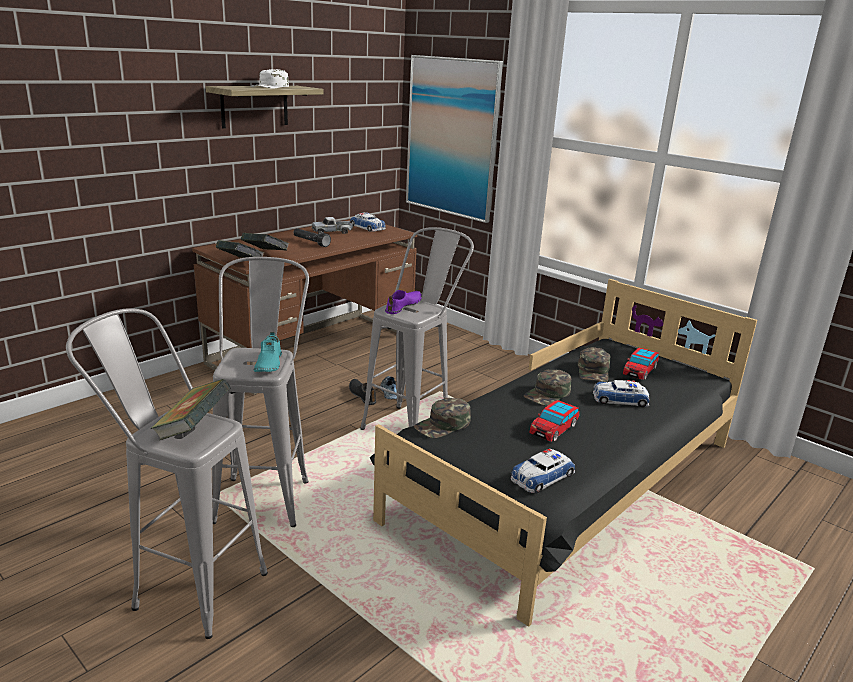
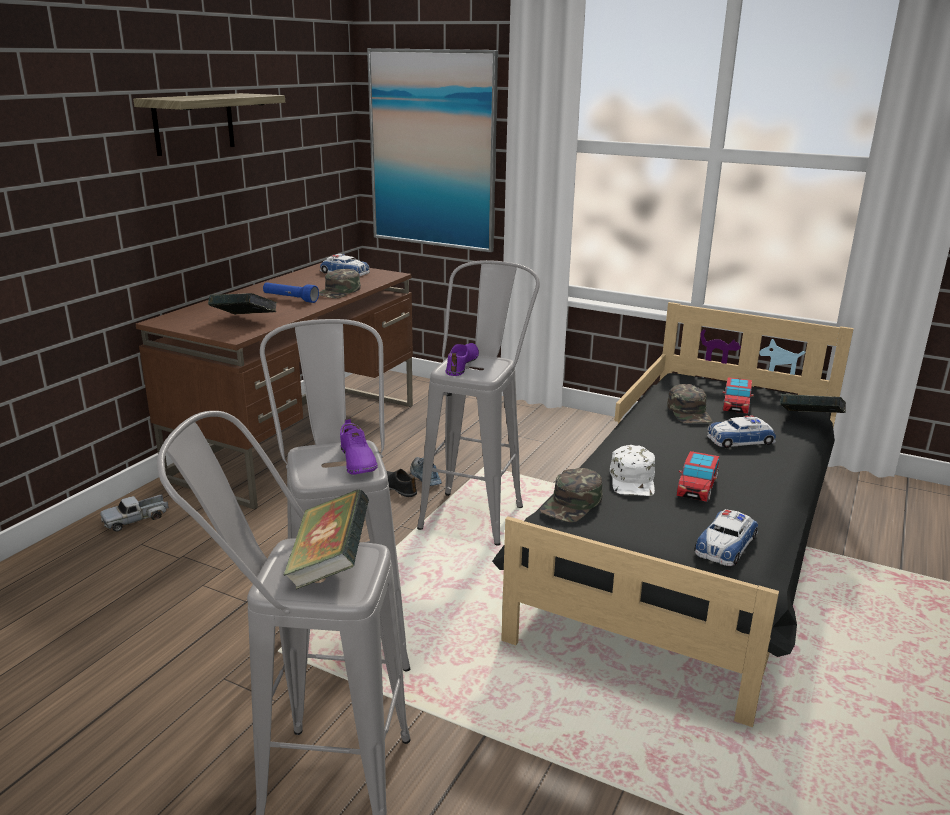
camera: 15 degrees left, 0 degrees up
book [216,240,264,258] -> book moved to [780,394,846,413]
white cap [250,69,289,89] -> white cap moved to [610,445,655,496]
turquoise shoe [254,332,282,372] -> purple shoe [340,418,378,475]
black flashlight [294,228,331,247] -> blue flashlight [263,282,319,303]
toy truck [312,217,353,234] -> toy truck moved to [100,494,169,532]
green cap [524,370,571,406] -> green cap moved to [319,269,361,299]

